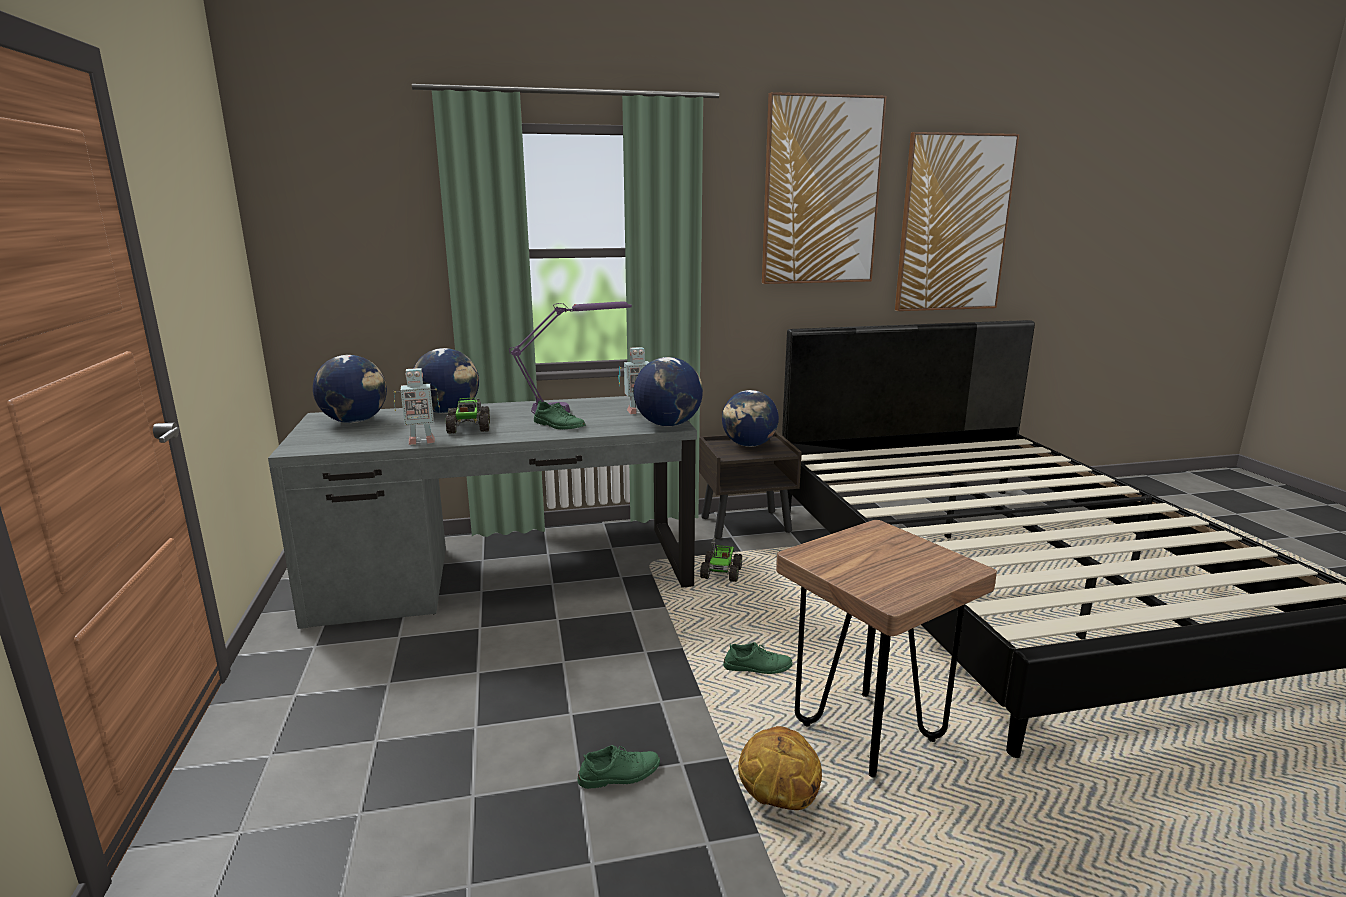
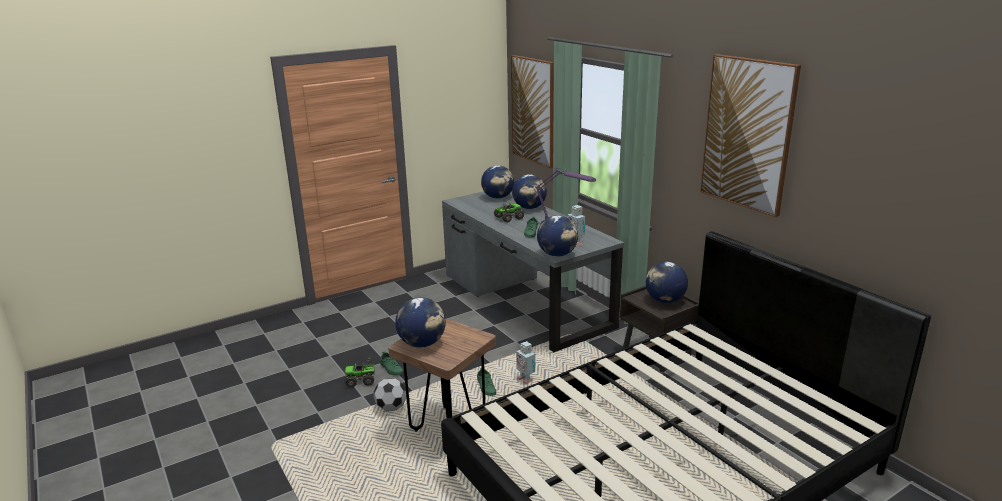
camera: 70 degrees right, 5 degrees up
toy robot [394,368,440,445] -> toy robot moved to [516,341,535,384]
toy truck [700,537,742,582] -> toy truck moved to [345,358,375,387]
basketball [738,726,822,810] -> football [373,378,406,411]
picture [895,132,1019,311] -> picture moved to [511,55,554,168]
none -> globe [395,297,446,347]

